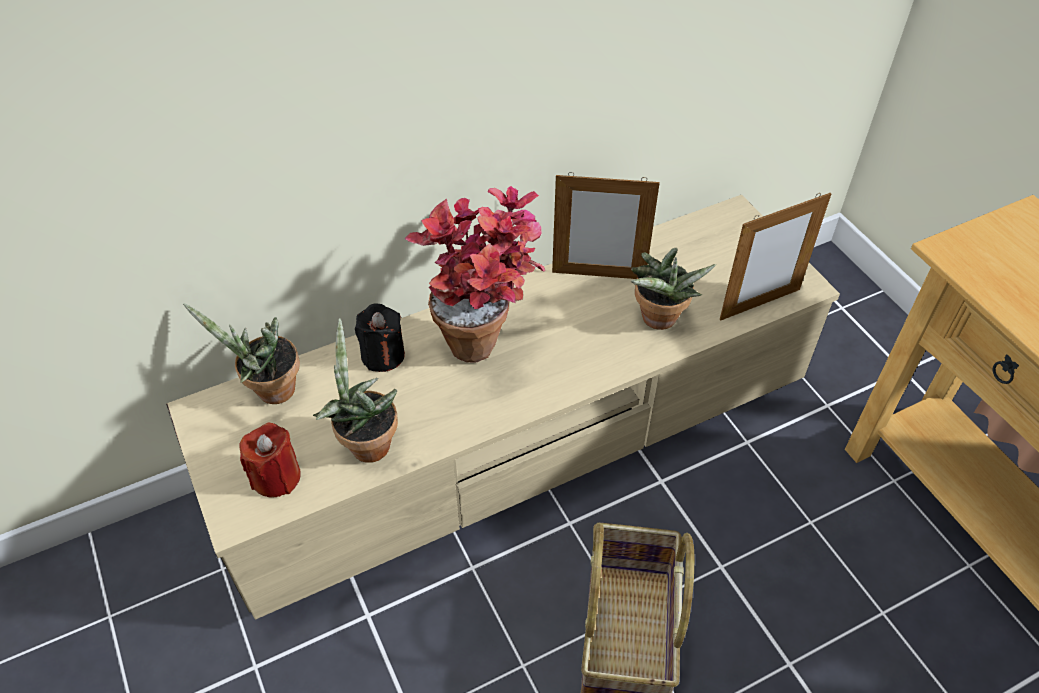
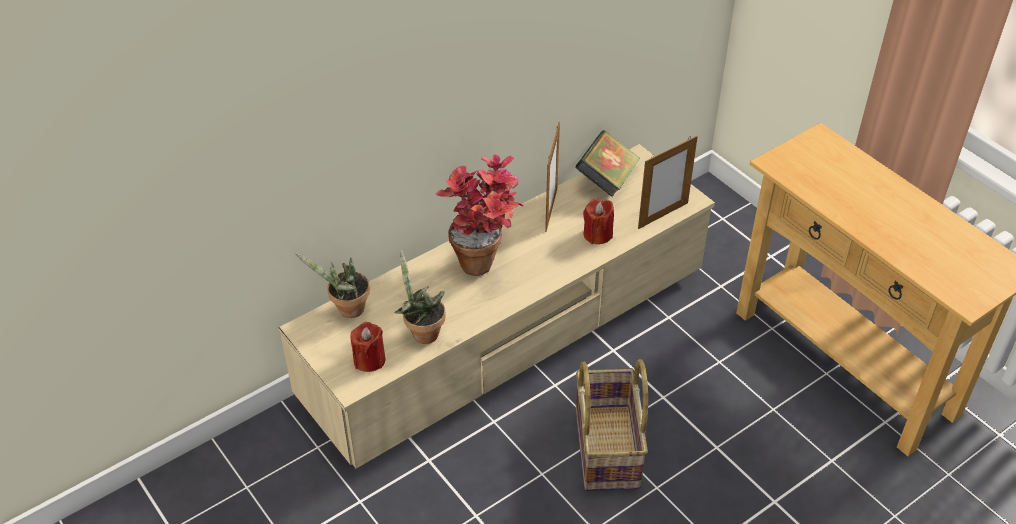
camera: 10 degrees left, 5 degrees down
black candle [355,304,405,372] -> none
picture frame [552,172,660,279] -> picture frame turned 75 degrees counterclockwise [545,122,560,232]
potted plant [630,248,716,330] -> red candle [583,199,614,244]
none -> book [575,130,640,197]

